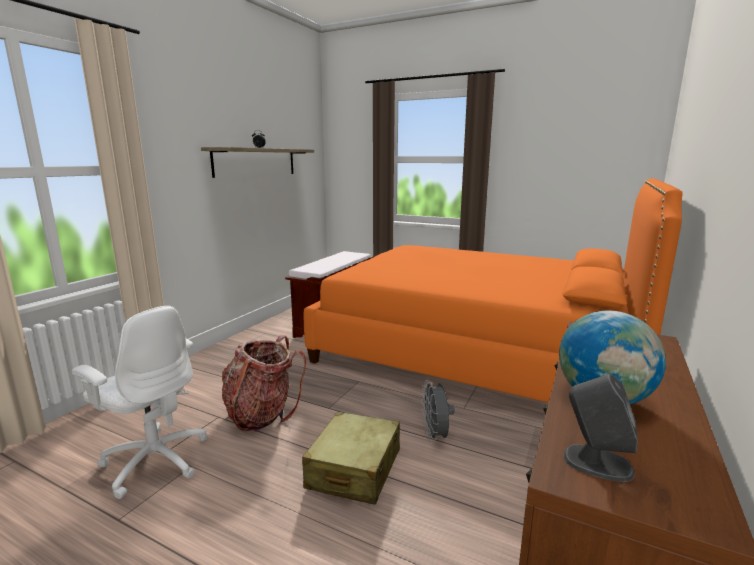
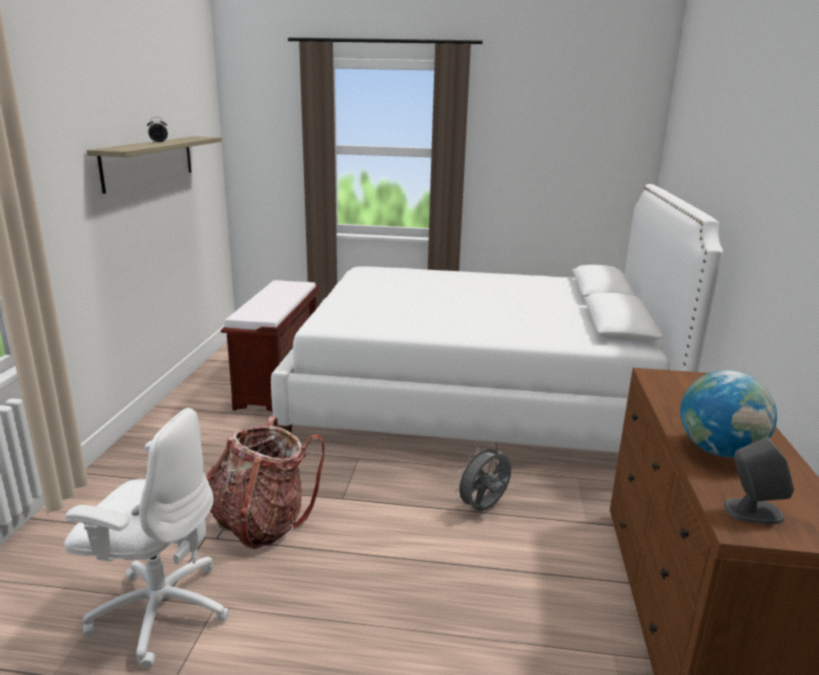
camera: 20 degrees left, 5 degrees up
beige suitcase [302,412,400,505] -> none
orange bed [304,178,683,403] -> white bed [271,184,723,453]
grey fan [421,380,455,443] -> grey fan turned 75 degrees clockwise [454,444,511,511]

